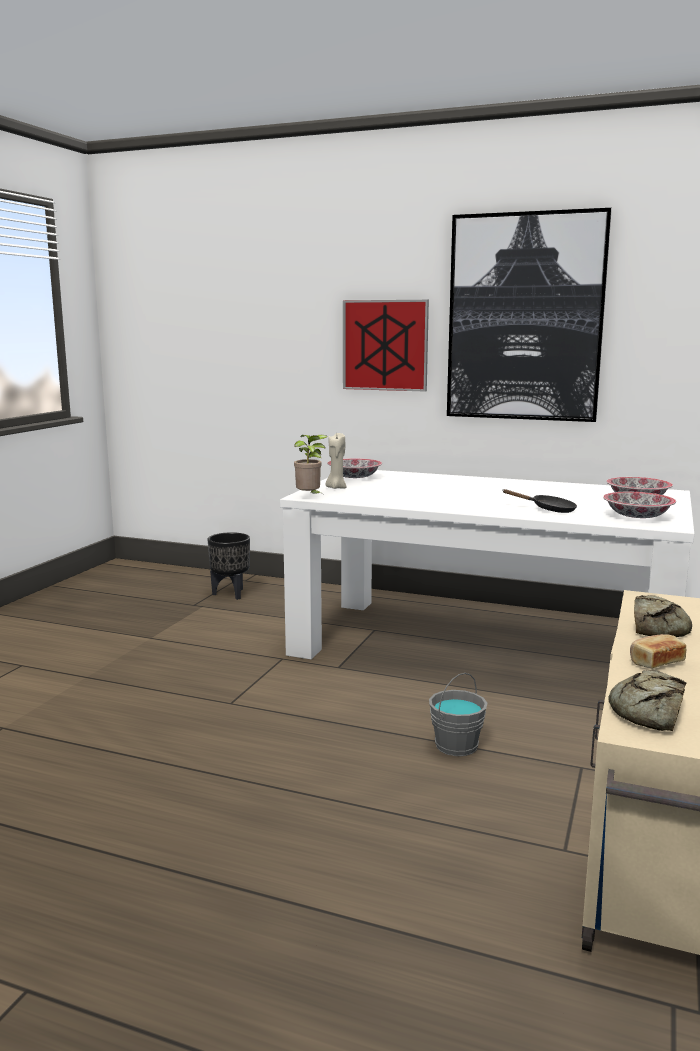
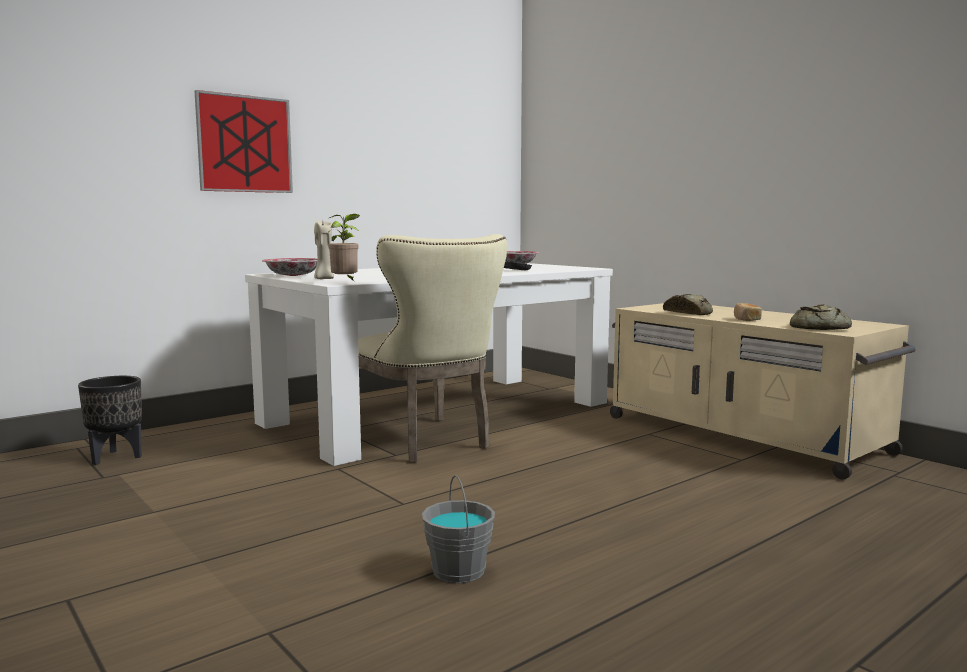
camera: 60 degrees left, 5 degrees down
grey bucket [429,673,488,756] -> grey bucket moved to [422,475,495,583]
picture [447,208,612,422] -> none
bowl [603,492,676,518] -> none
none -> beige chair [358,234,507,463]

